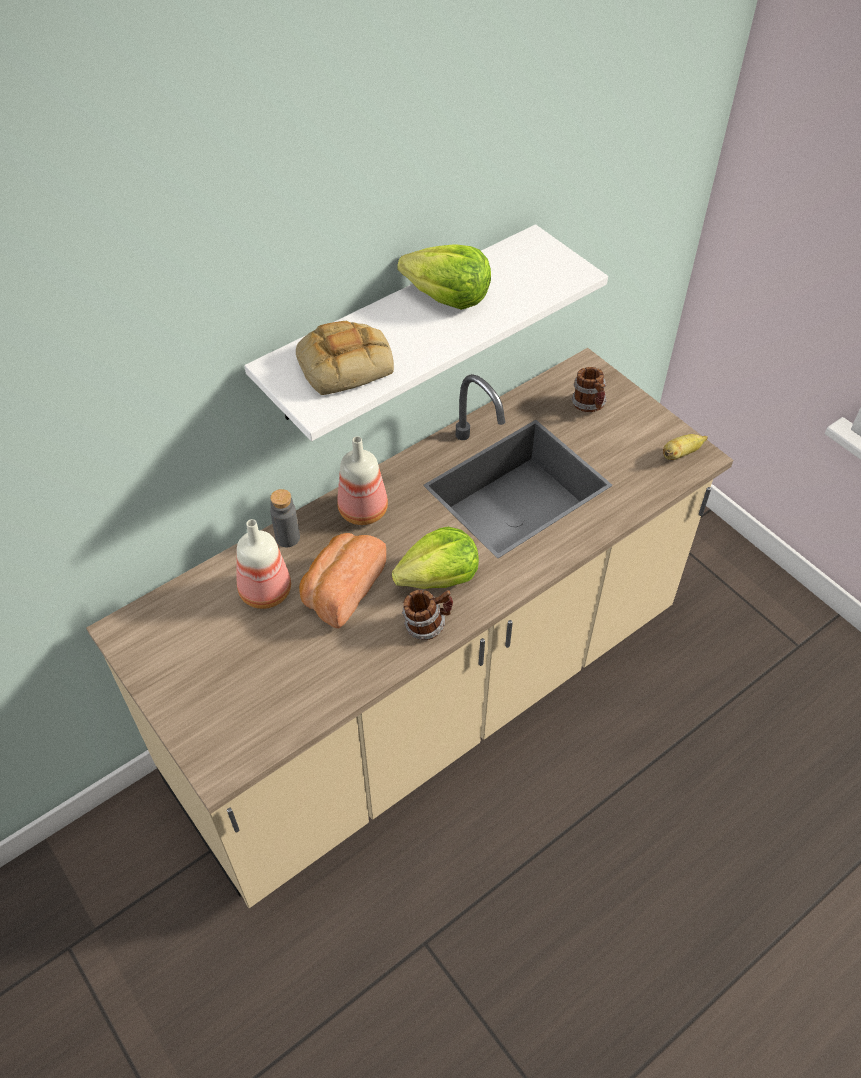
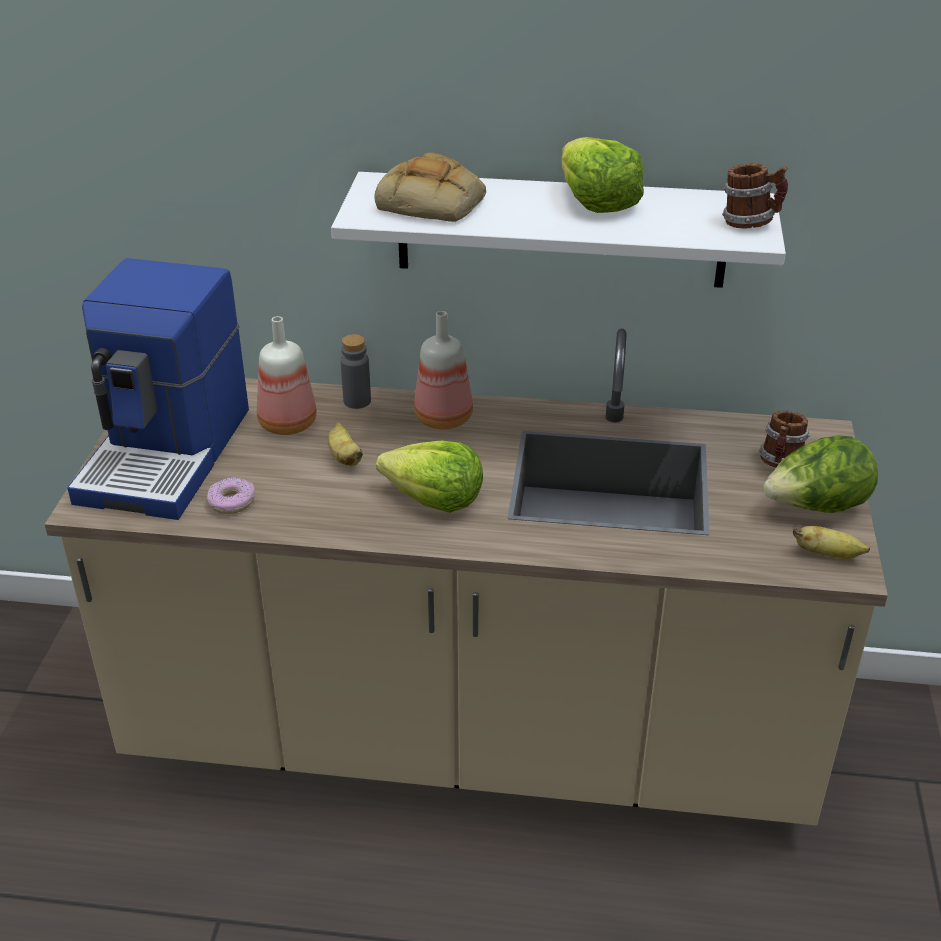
camera: 45 degrees right, 15 degrees down
bread [299,533,386,628] -> banana [328,422,363,466]
mug [402,590,453,640] -> mug moved to [722,164,788,229]
none -> coffee machine [68,258,249,520]
none -> donut [206,477,255,514]
none -> lettuce [763,435,878,513]

